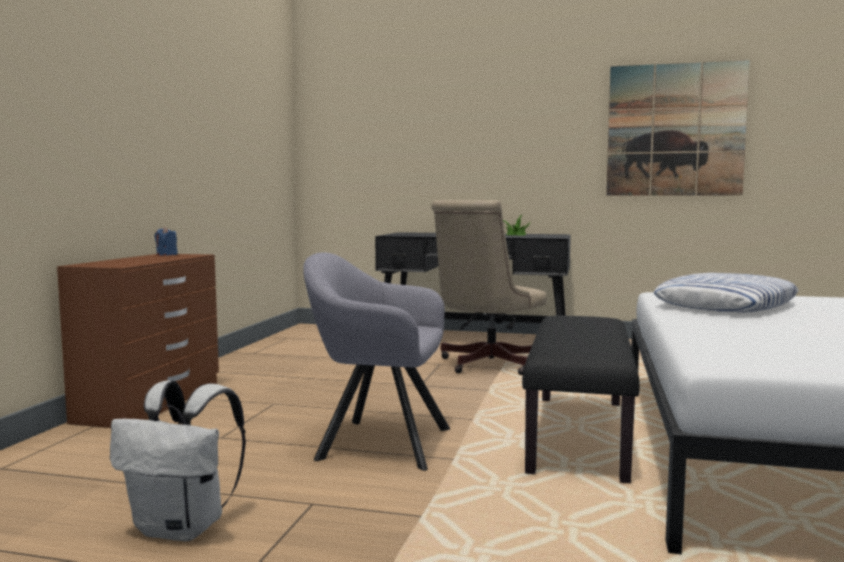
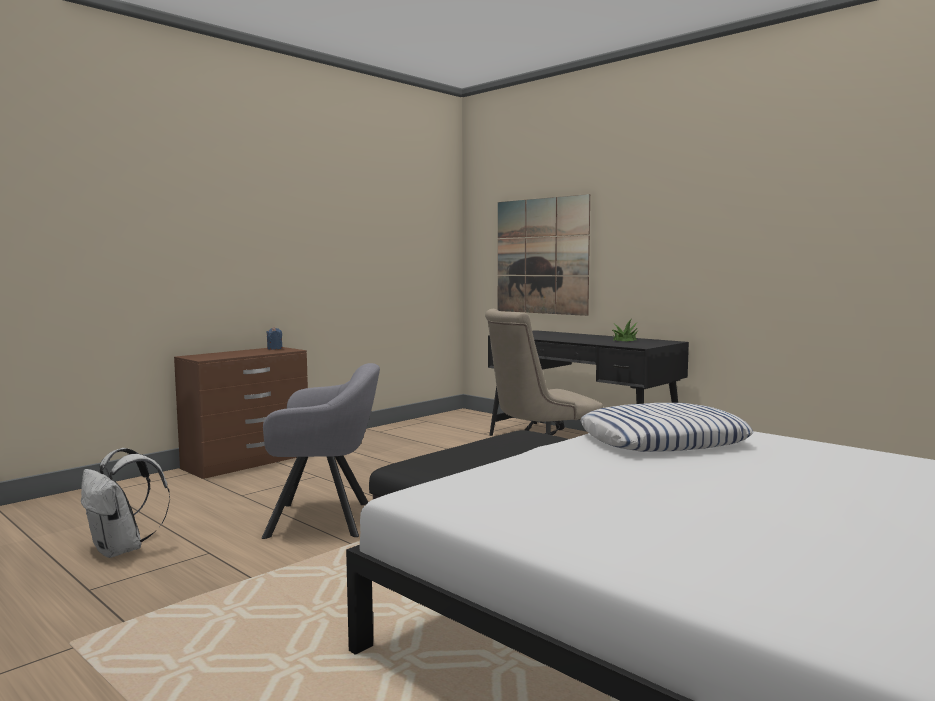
camera: 30 degrees right, 0 degrees up
grey armchair [303,253,450,471] -> grey armchair turned 135 degrees clockwise [262,363,380,539]
picture [606,60,750,196] -> picture moved to [498,194,590,316]

